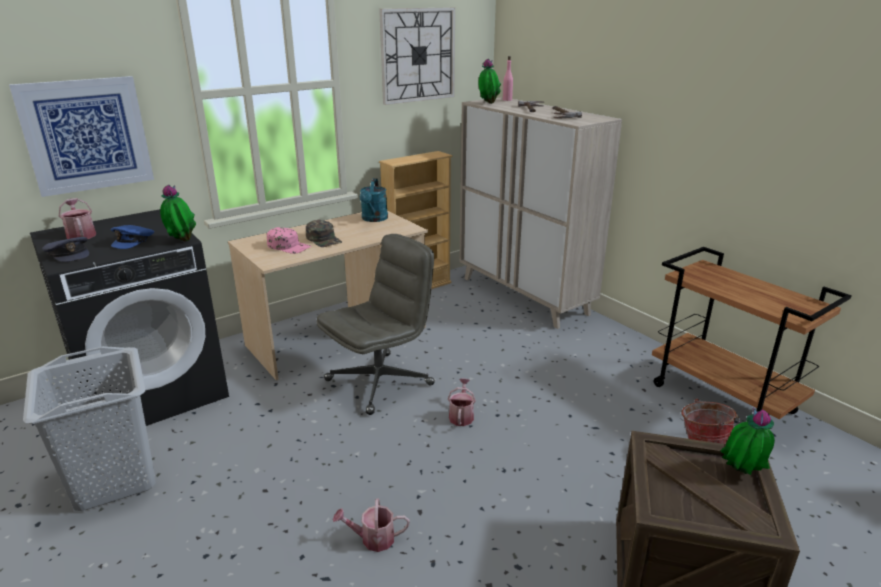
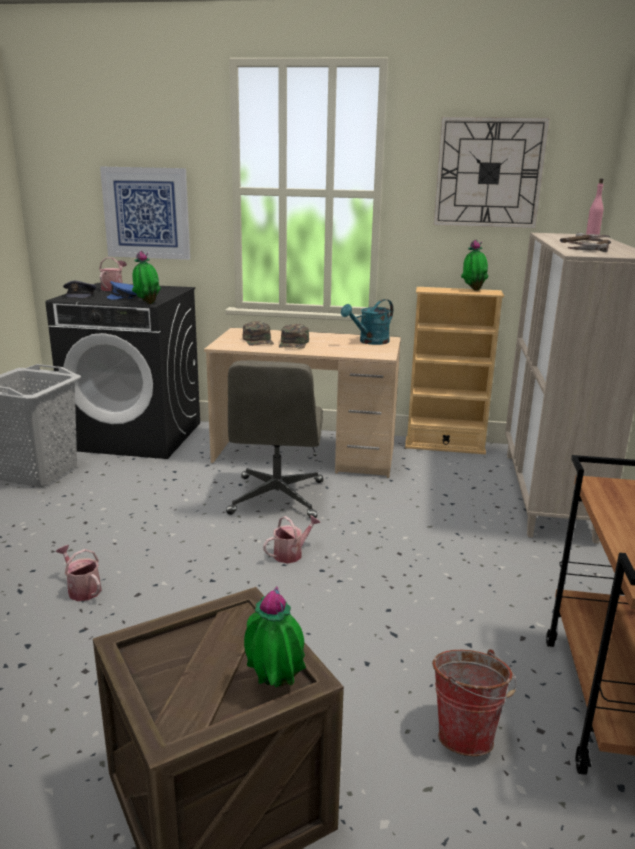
camera: 45 degrees right, 5 degrees down
pink cap [266,227,311,254] -> green cap [243,321,274,346]
grey office chair [317,234,435,415] -> grey office chair turned 90 degrees clockwise [226,360,323,519]
potted plant [479,59,501,104] -> potted plant moved to [461,240,489,291]

